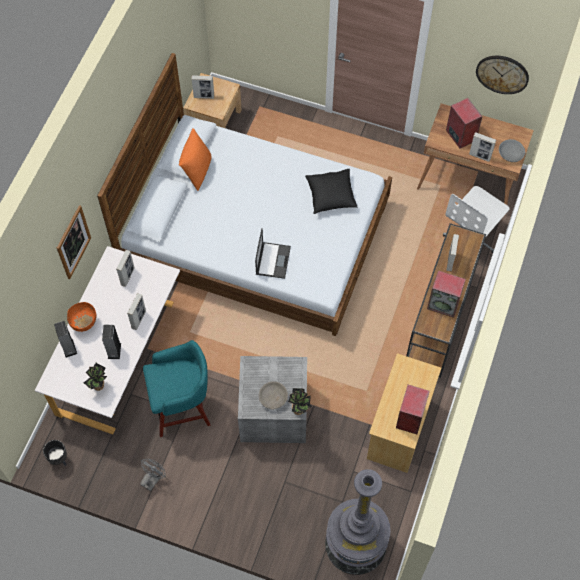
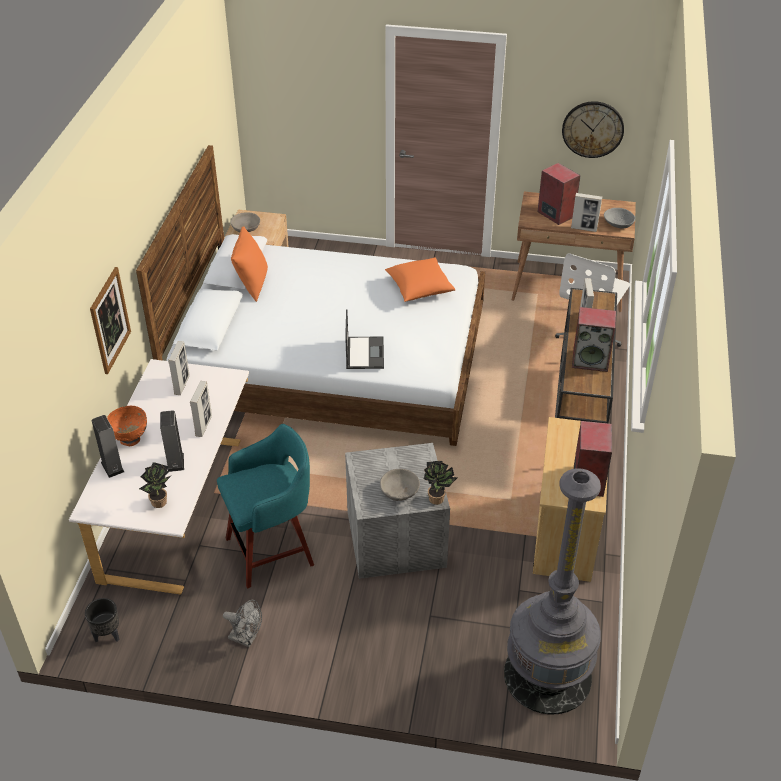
camera: 10 degrees left, 20 degrees down
grey fan [140,459,166,491] -> grey fan turned 90 degrees clockwise [223,600,262,647]
picture frame [191,75,214,99] -> grey bowl [230,212,260,232]
black pillow [305,169,357,214] -> orange pillow [385,257,455,302]

